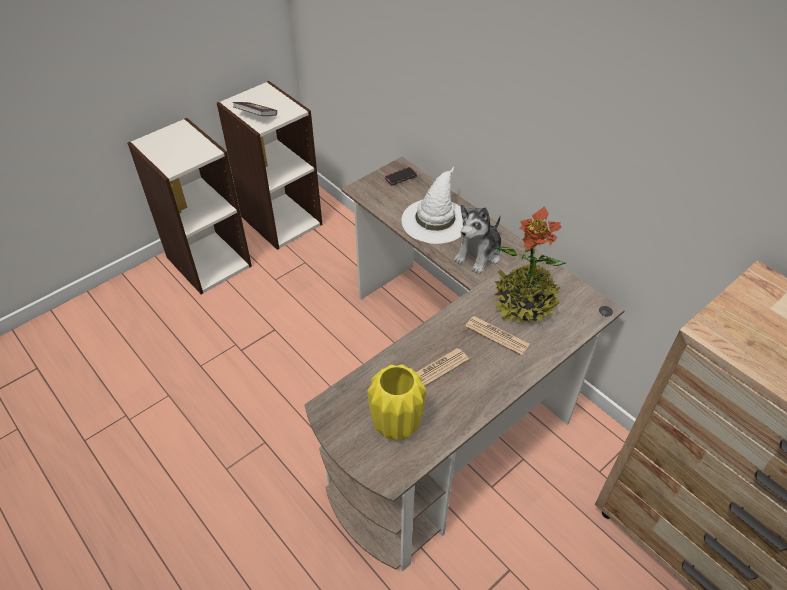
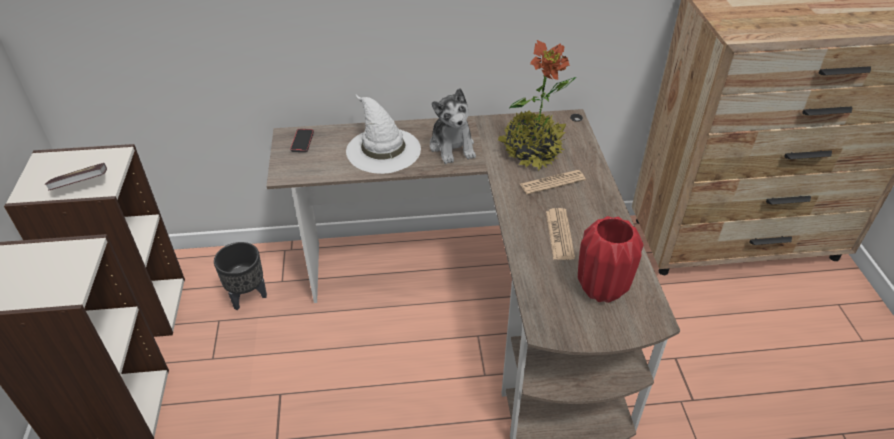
camera: 55 degrees left, 5 degrees down
yellow vase [367,365,426,440] -> red vase [578,216,644,303]
none -> black planter [214,242,267,310]

